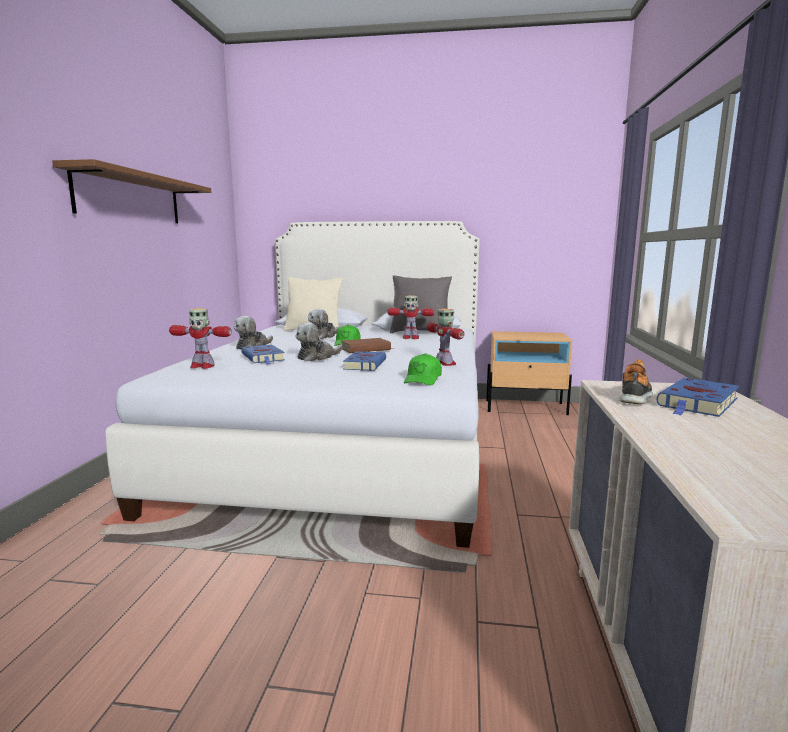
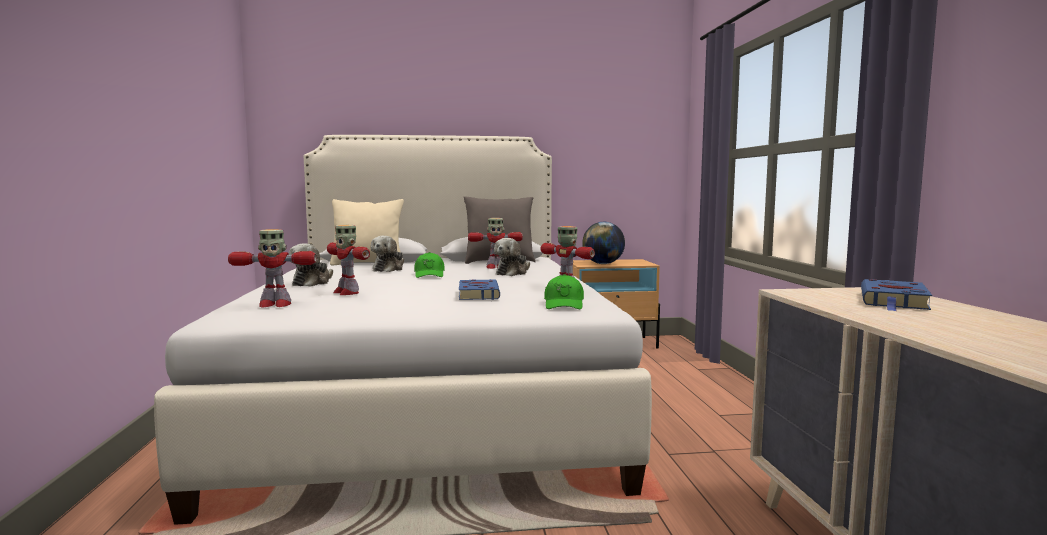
camera: 15 degrees left, 5 degrees down
brown shelf [52,159,211,224] -> none
blue book [241,345,285,365] -> toy robot [327,225,370,295]
plush toy [295,323,342,361] -> plush toy moved to [494,238,530,276]
brown book [342,338,395,353] -> none
shoe [619,359,653,404] -> none
none -> globe [582,222,625,264]

